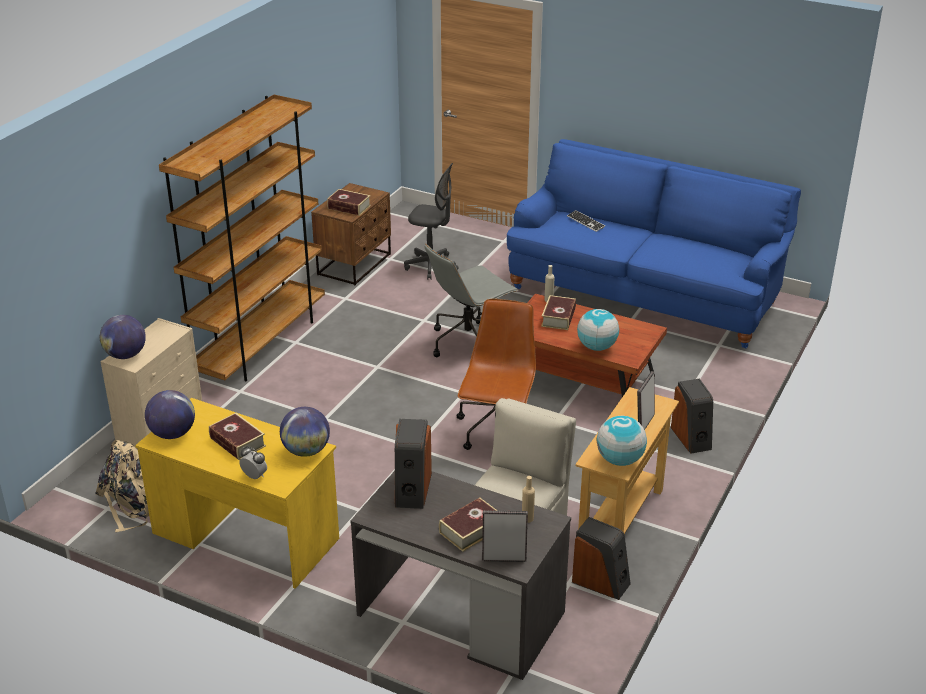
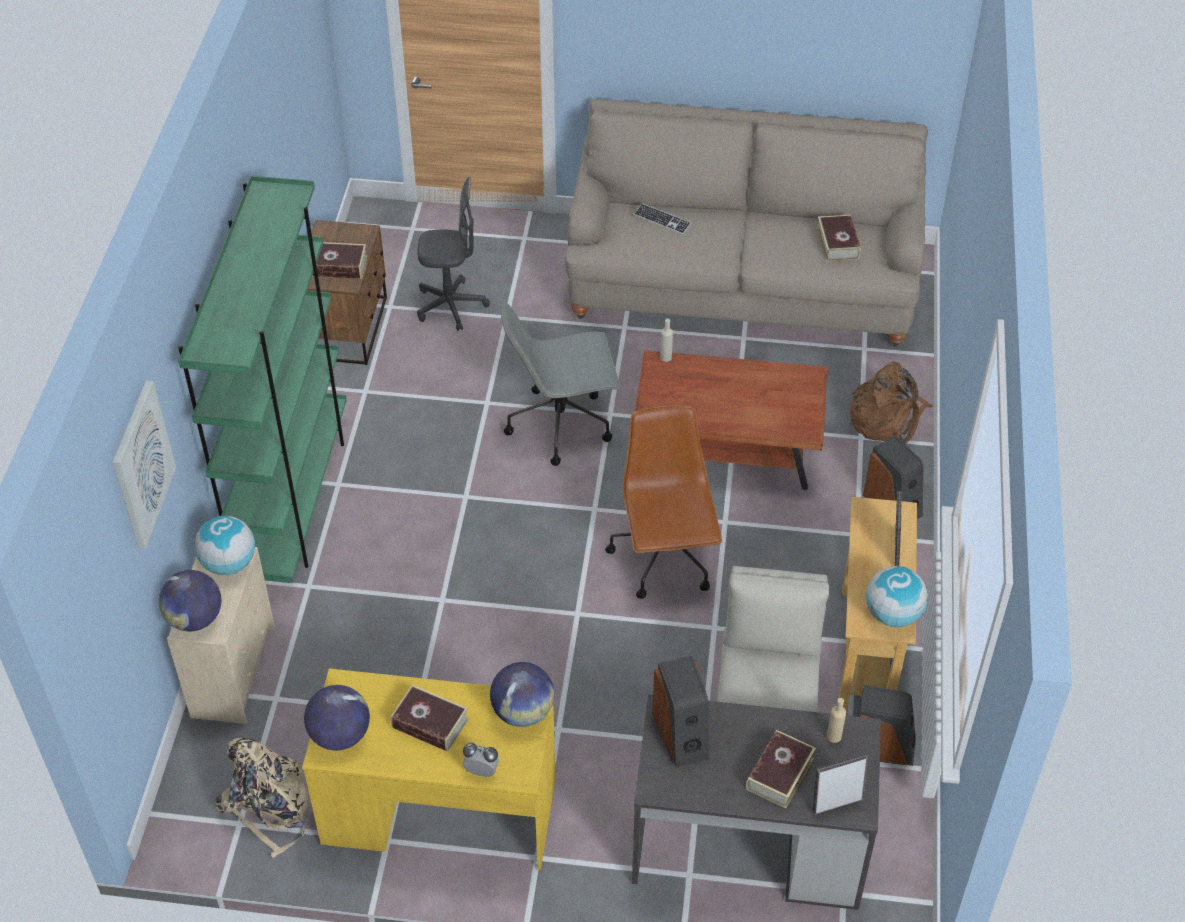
camera: 20 degrees left, 15 degrees up
brown bookcase [159,95,325,381] -> green bookcase [178,176,347,583]
grey office chair [425,244,518,357] -> grey office chair turned 45 degrees clockwise [501,301,621,466]
blue sofa [507,139,801,348] -> beige sofa [565,99,928,347]
book [541,295,576,330] -> book moved to [817,214,861,262]
globe [577,309,619,351] -> globe moved to [194,516,255,575]
none -> picture [113,380,176,549]
none -> brown backpack [850,361,933,444]

